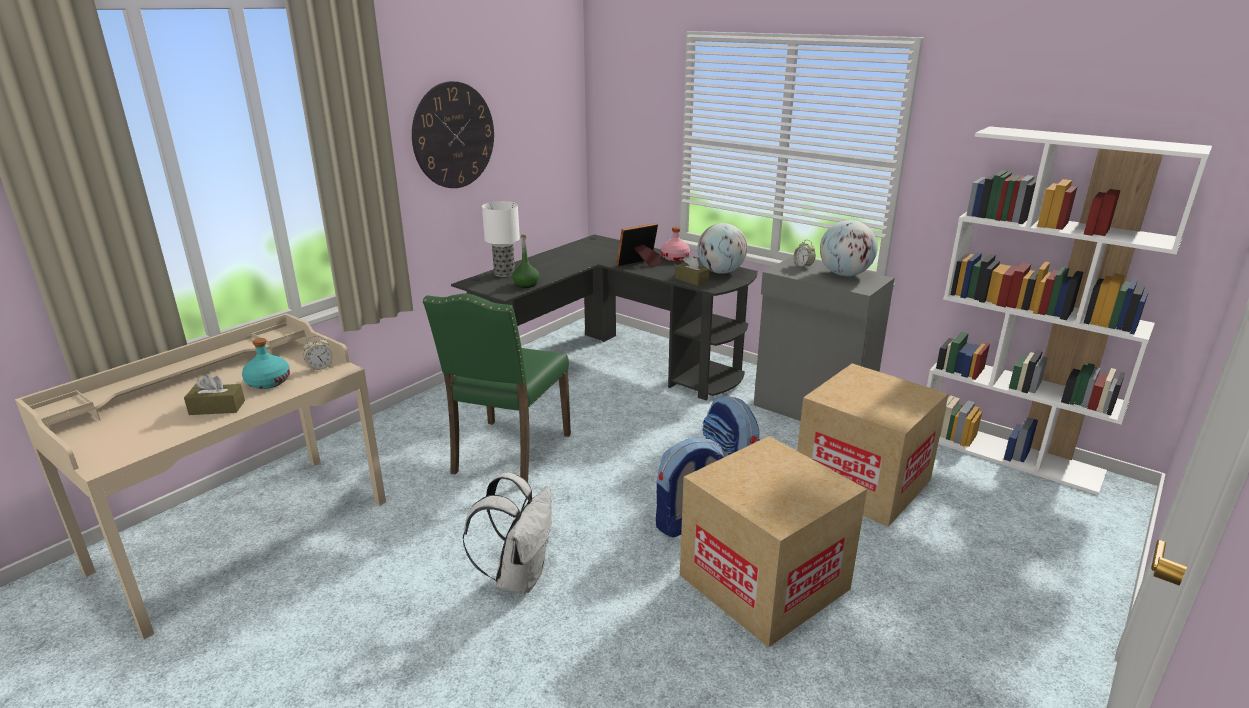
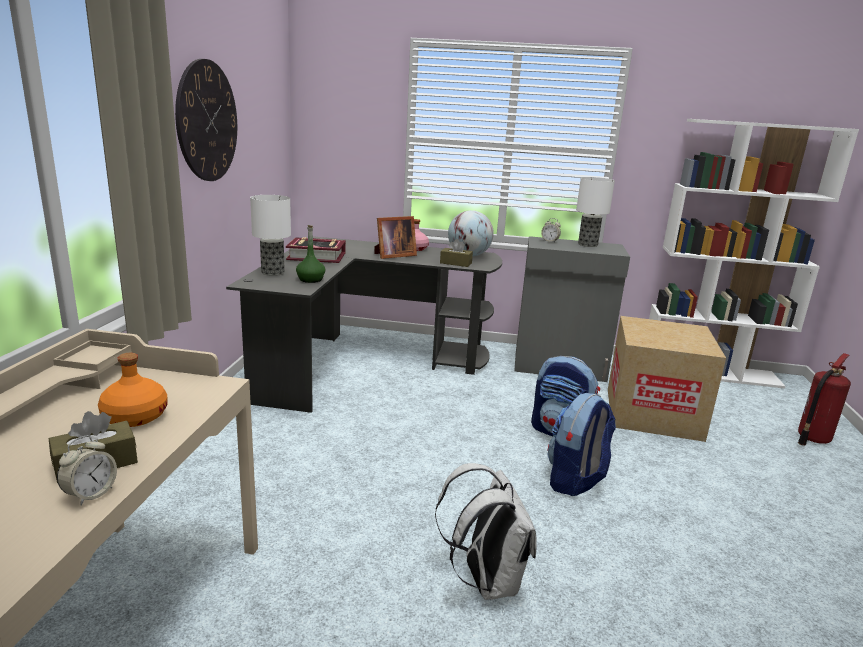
camera: 30 degrees left, 5 degrees down
turquoise bottle [242,338,290,389] -> orange bottle [98,353,168,427]
alarm clock [303,336,333,372] -> alarm clock moved to [57,435,117,506]
green chair [423,293,571,483] -> none
picture frame [616,223,660,267] -> picture frame turned 150 degrees counterclockwise [374,216,417,259]
cardboard box [680,436,867,647] -> none
globe [820,220,878,276] -> table lamp [576,177,615,247]
none -> book [286,237,346,263]
none -> fire extinguisher [798,353,851,446]

